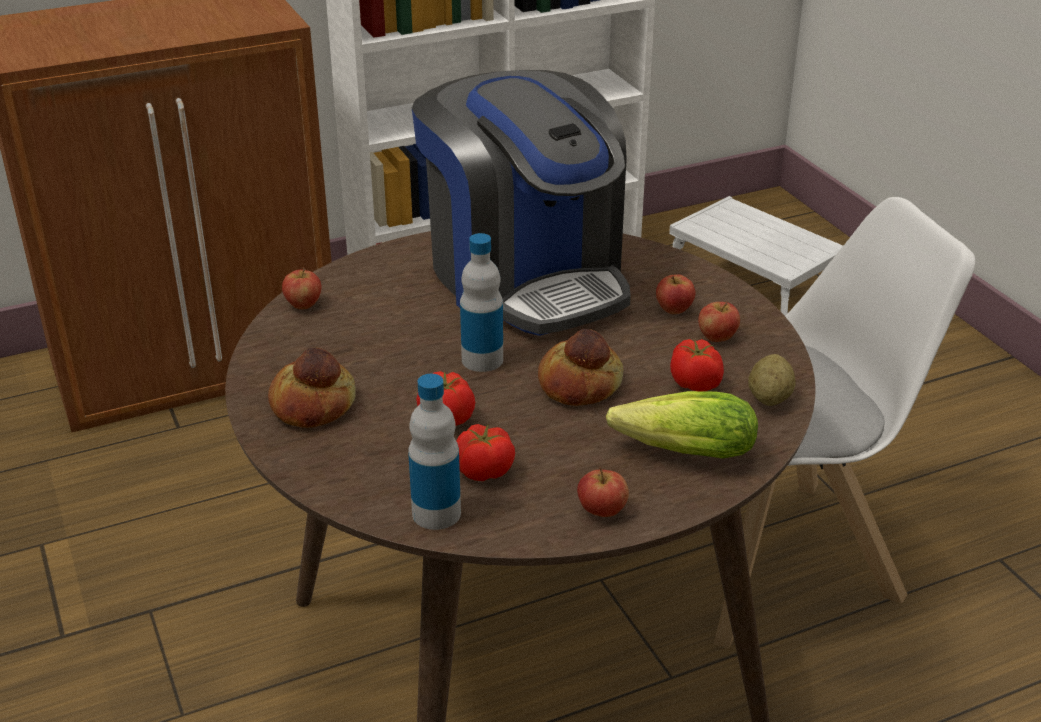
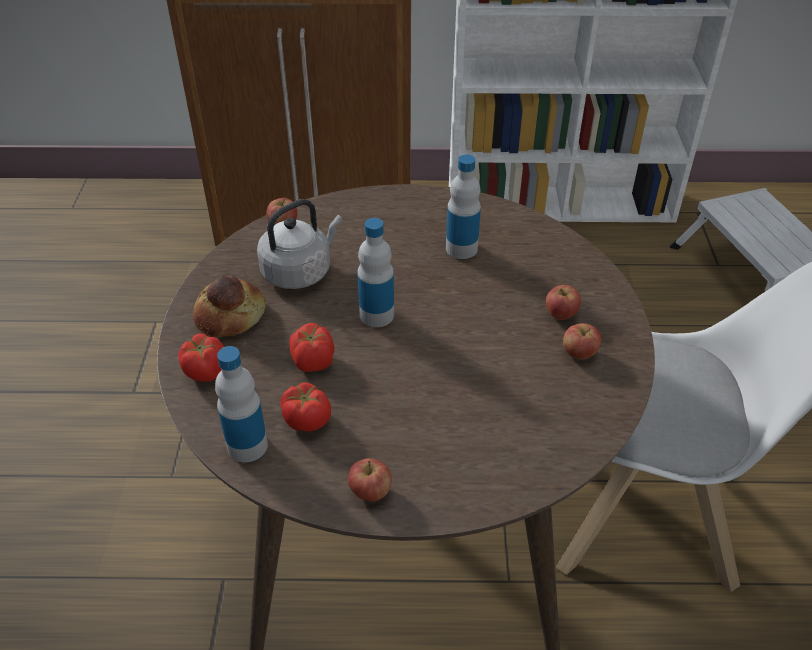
camera: 25 degrees right, 10 degrees up
coffee machine [412,70,631,336] -> bottle [446,154,481,259]
bread [538,329,623,406] -> none
lettuce [606,391,758,458] -> none
tomato [670,339,724,391] -> tomato moved to [178,333,224,382]
potato [748,354,795,406] -> none
none -> grey kettle [257,199,342,289]

